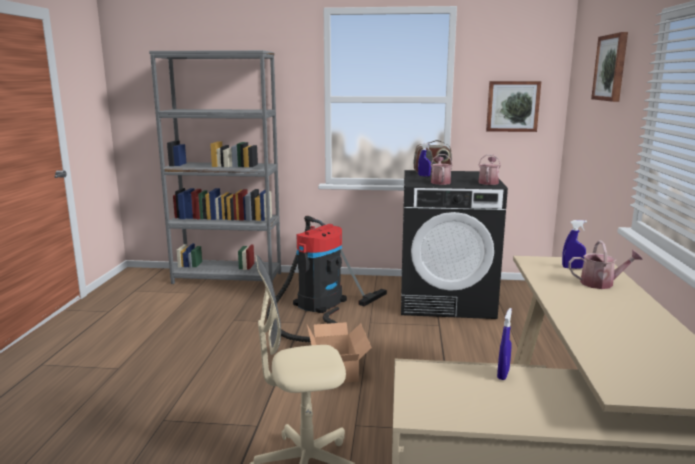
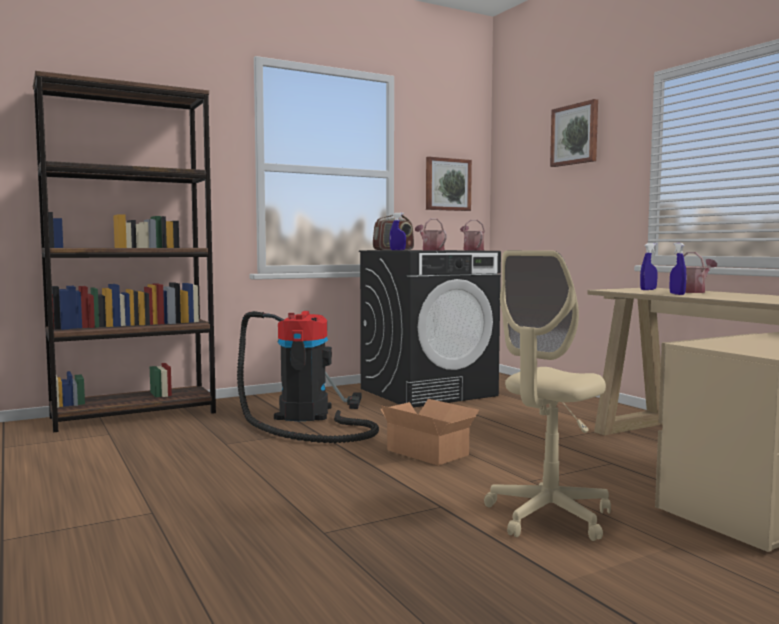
camera: 35 degrees left, 10 degrees down
grey bookcase [149,50,281,285] -> brown bookcase [33,71,216,433]
blue spray bottle [497,308,512,380] -> blue spray bottle moved to [670,243,686,295]

